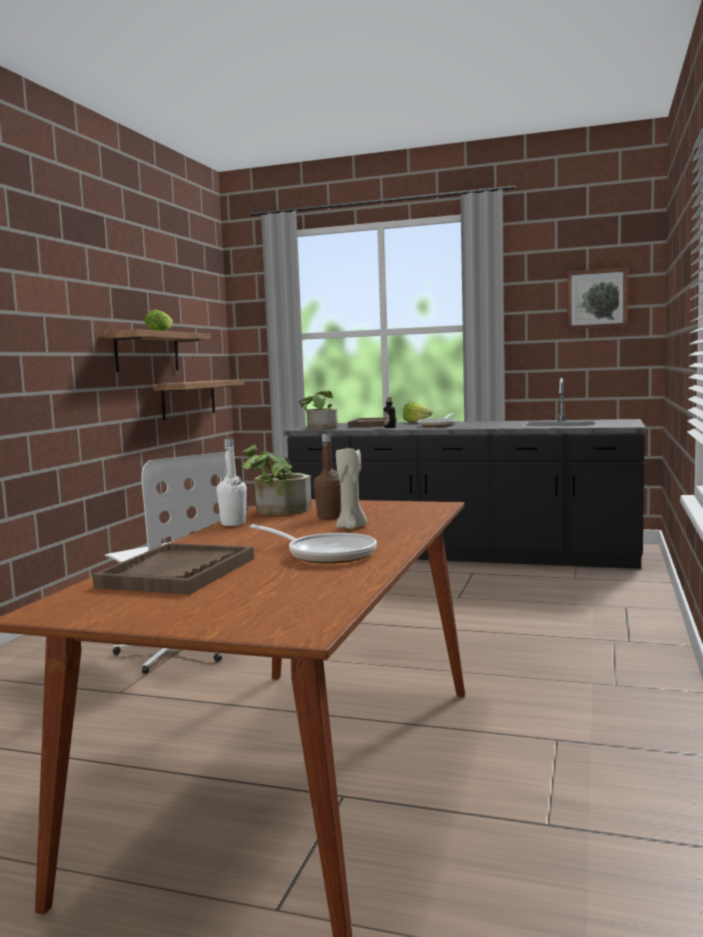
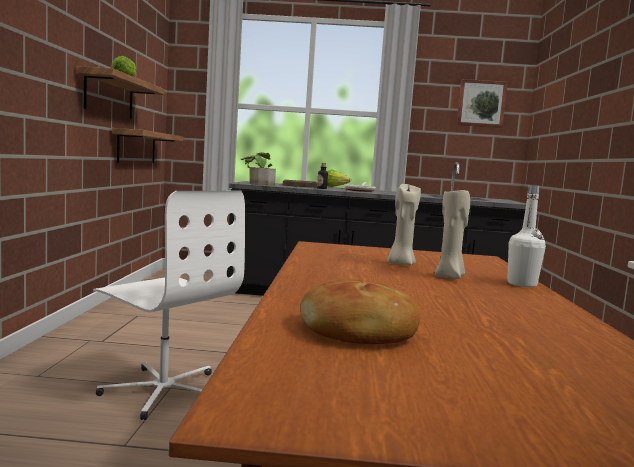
camera: 15 degrees left, 0 degrees up
brown tray [92,543,254,595] -> bread [300,279,420,344]
white bottle [217,439,247,526] -> white bottle moved to [507,185,546,287]
potted plant [242,445,311,515] -> none
frying pan [249,524,377,564] -> none
brown bottle [314,434,341,519] -> beige candle [387,184,421,265]

